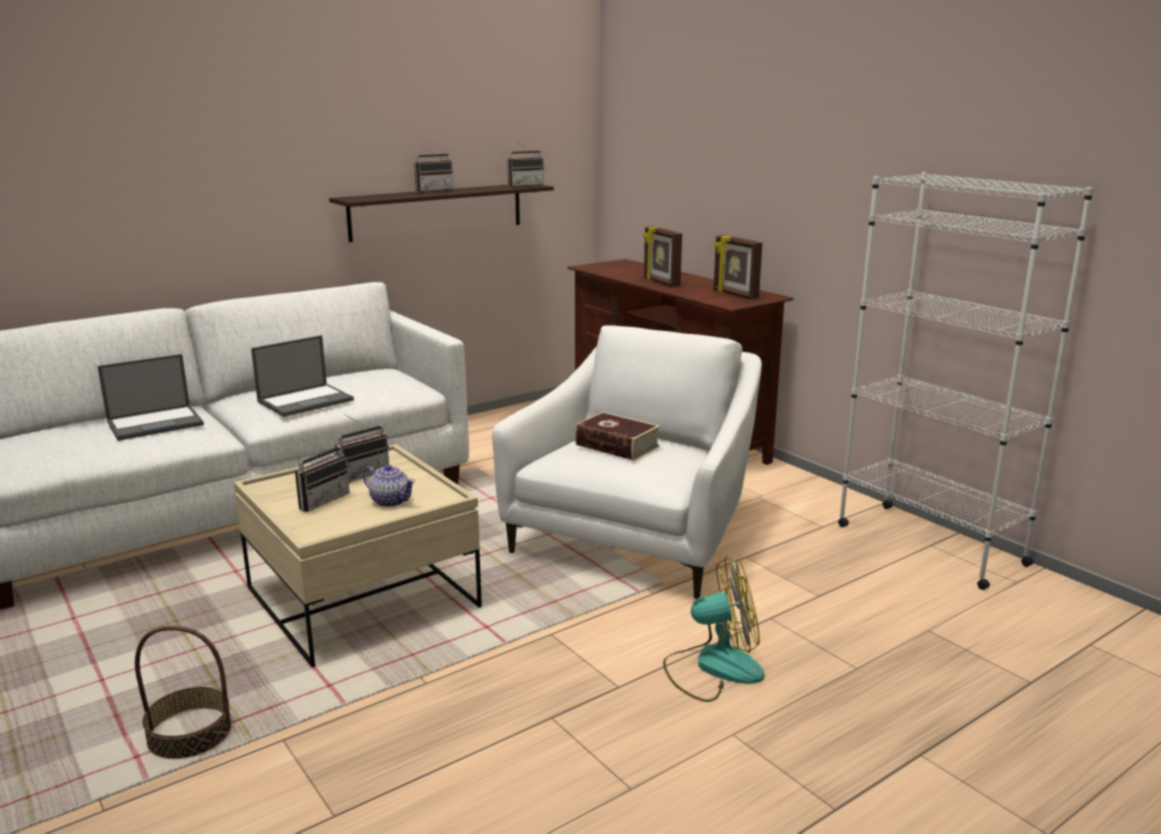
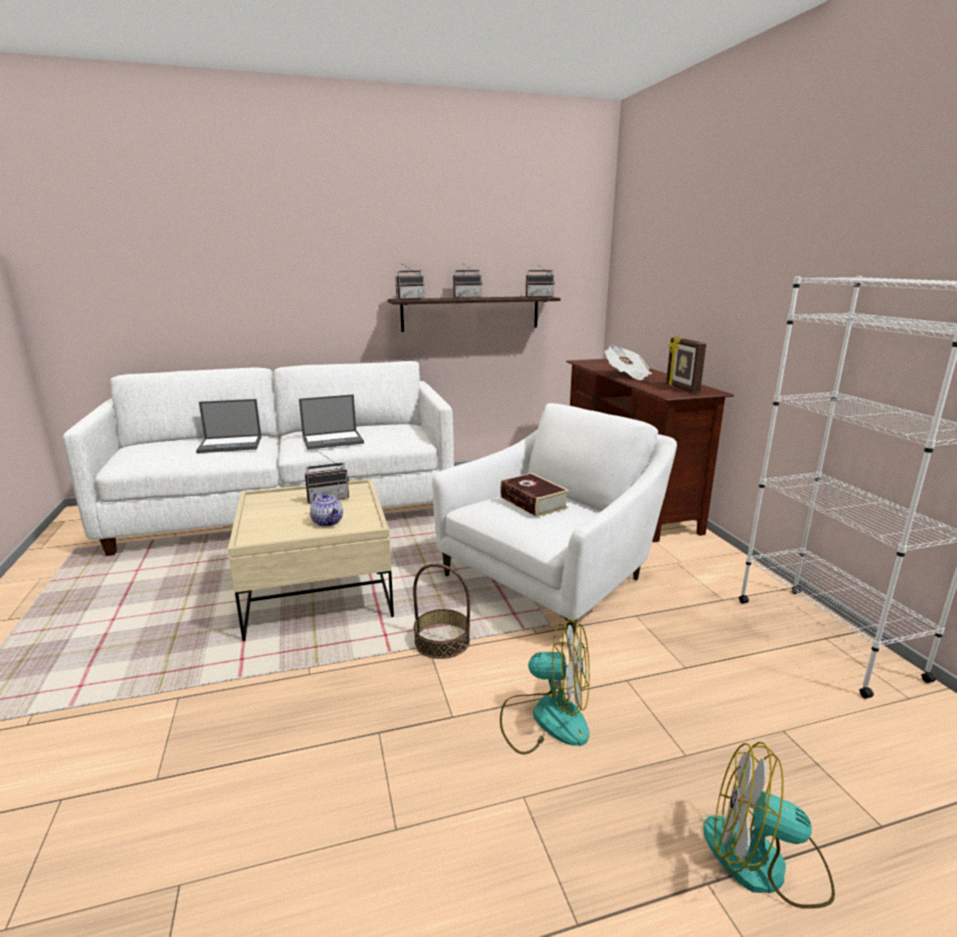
camera: 20 degrees right, 0 degrees up
basket [135,625,232,759] -> basket moved to [413,563,470,659]
radio [295,438,350,512] -> radio moved to [395,263,424,300]
picture frame [643,226,682,287] -> newspaper [605,345,652,380]
none -> fan [703,742,835,909]

